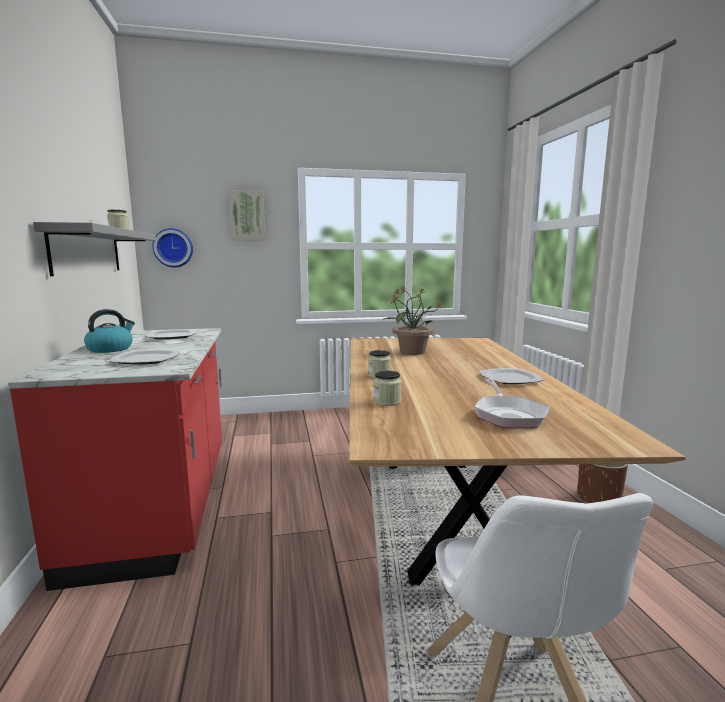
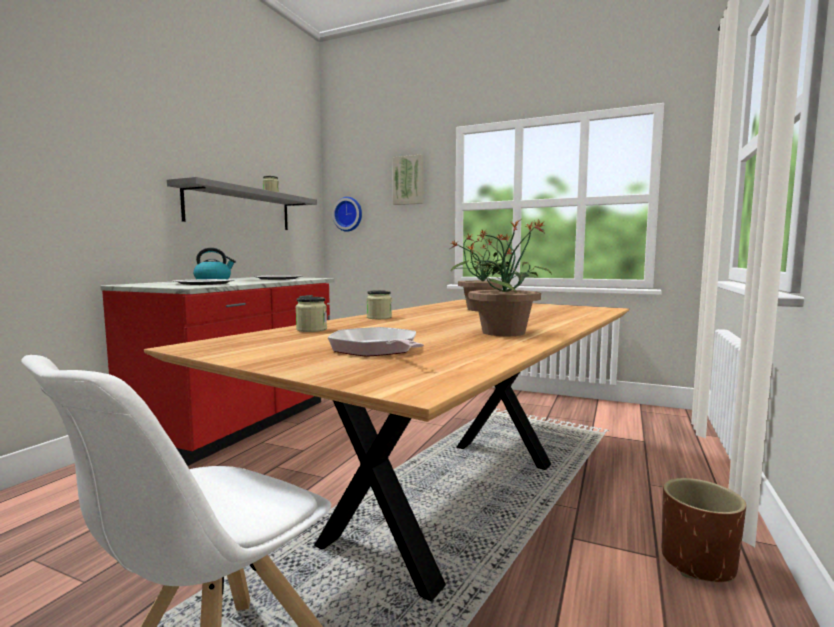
camera: 35 degrees right, 5 degrees down
frying pan [474,379,549,428] -> frying pan turned 120 degrees clockwise [328,327,424,357]
plate [479,368,544,384] -> potted plant [465,220,552,336]

